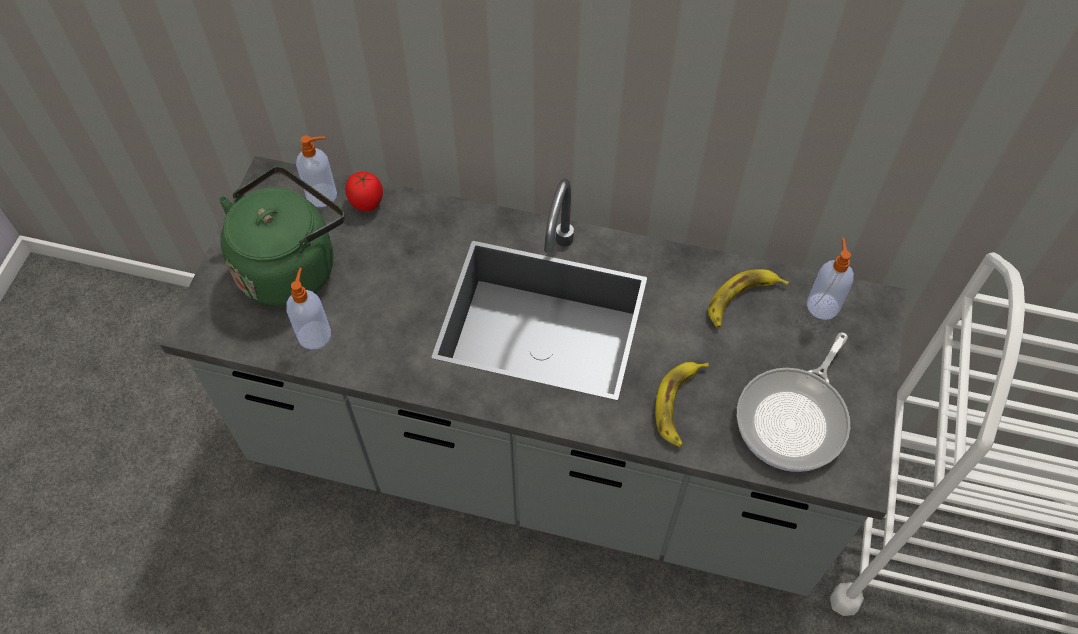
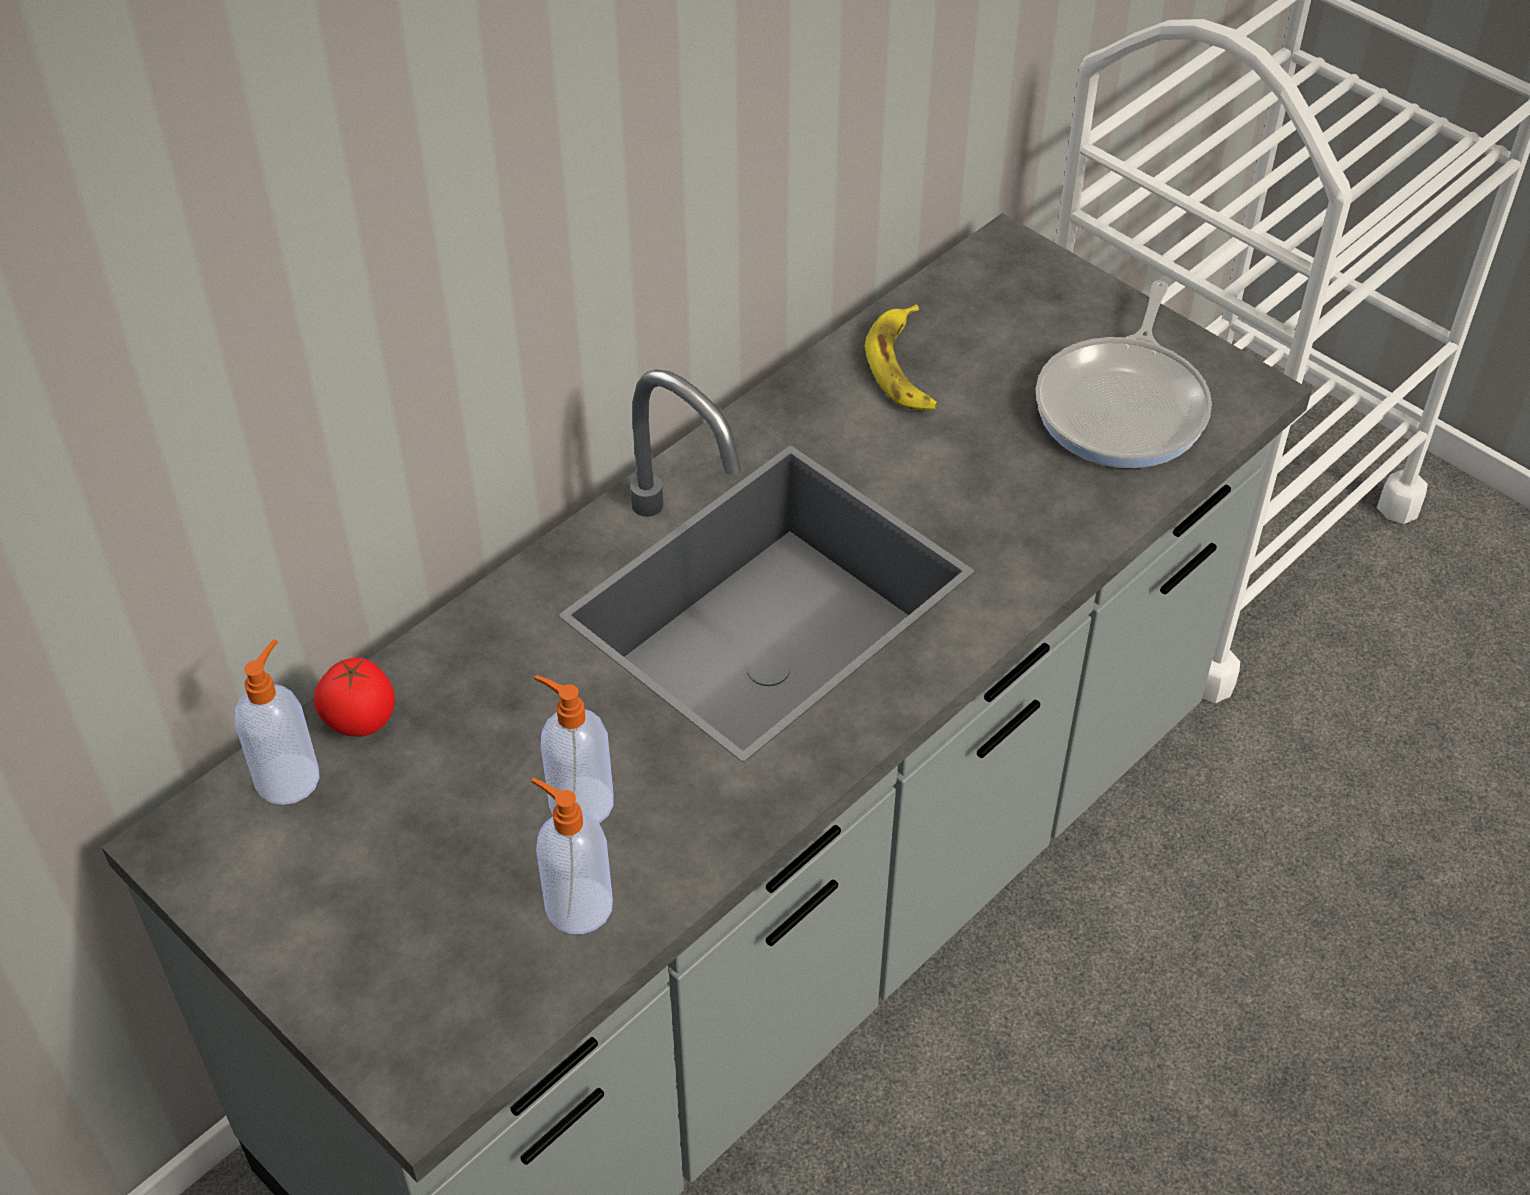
camera: 60 degrees left, 10 degrees down
green kettle [219,166,345,306] -> none
banana [655,362,709,447] -> none
frying pan [737,332,850,472] -> frying pan turned 45 degrees clockwise [1036,281,1212,468]
soap dispenser [807,237,854,320] -> soap dispenser moved to [534,675,614,823]

